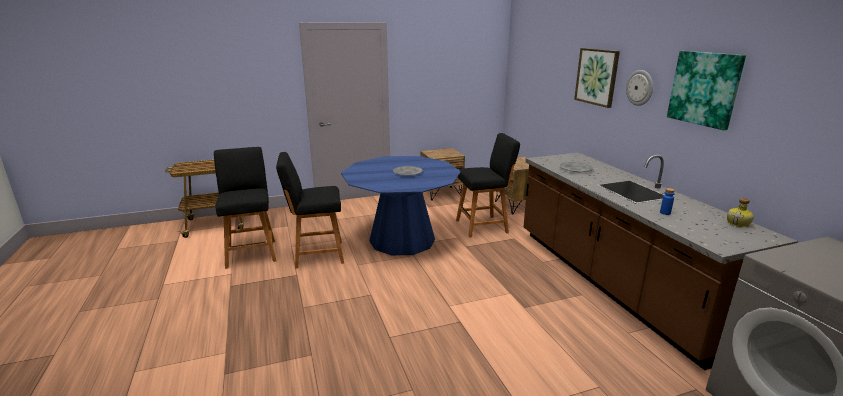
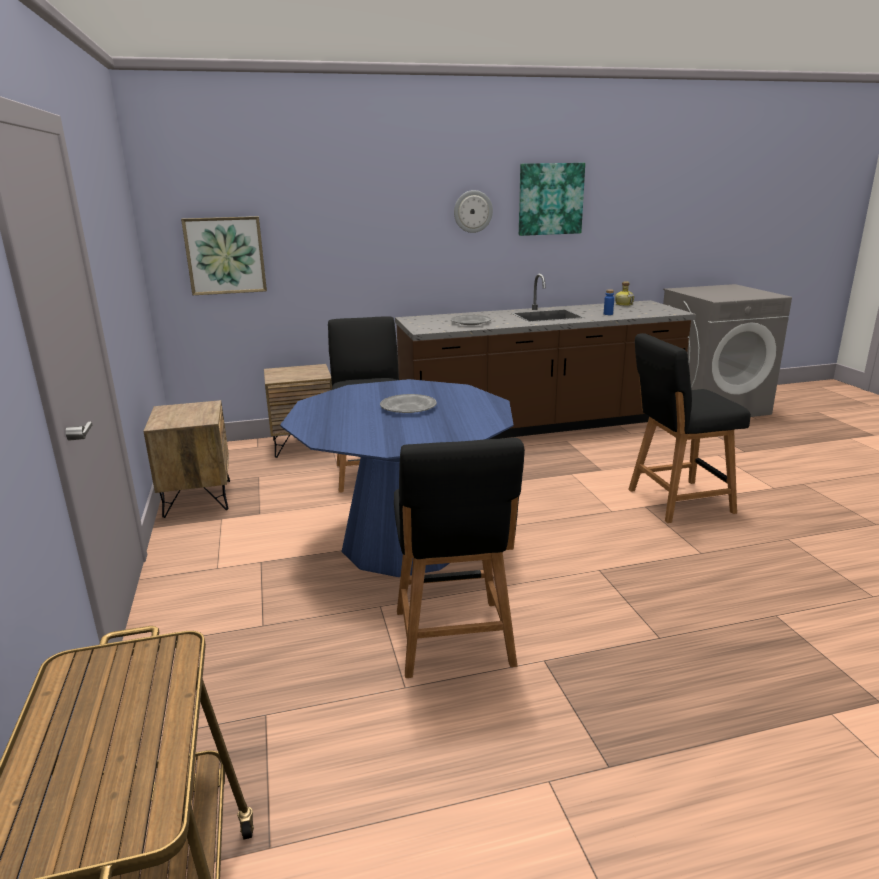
camera: 85 degrees left, 0 degrees up
black stool [214,147,276,269] -> black stool moved to [628,333,751,523]
picture [574,48,620,108] -> picture moved to [181,216,267,295]

